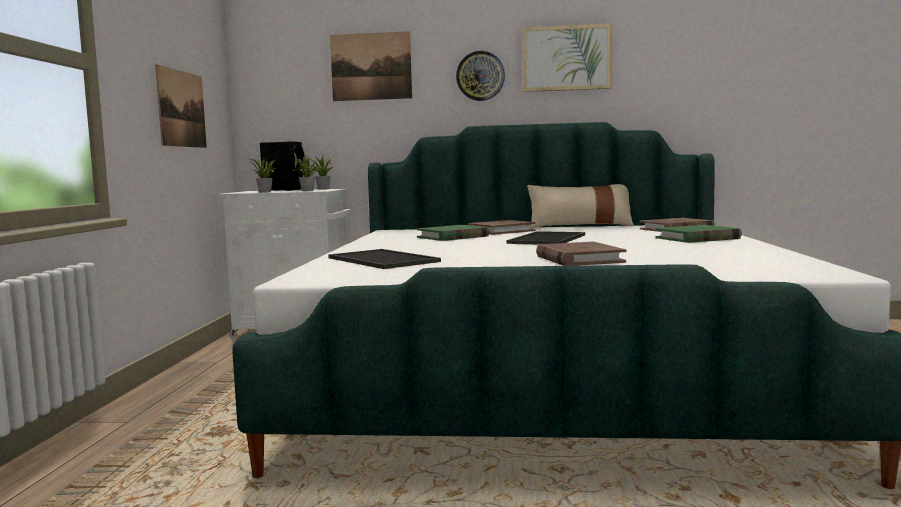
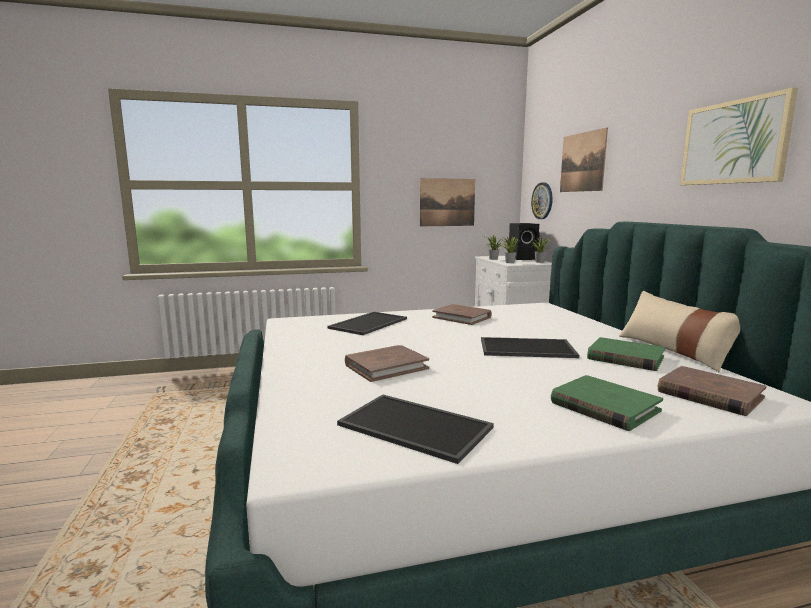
camera: 70 degrees right, 5 degrees up
green book [417,225,489,241] -> green book moved to [587,337,665,371]
wall clock [456,51,505,101] -> wall clock moved to [531,182,553,219]
brown book [468,220,535,235] -> brown book moved to [432,304,492,325]
none -> tray [337,394,494,464]

